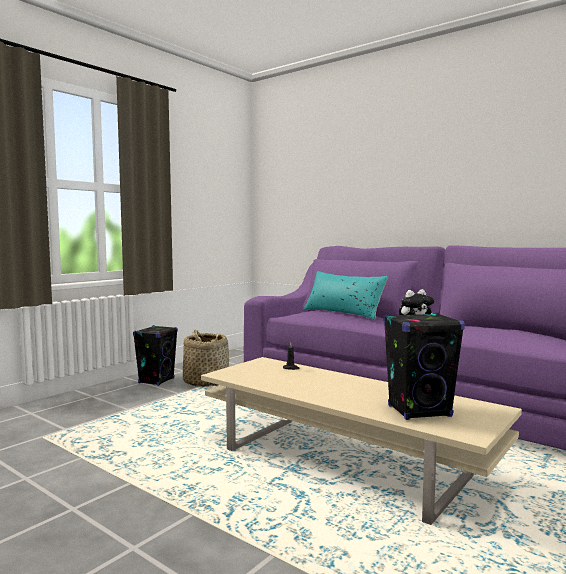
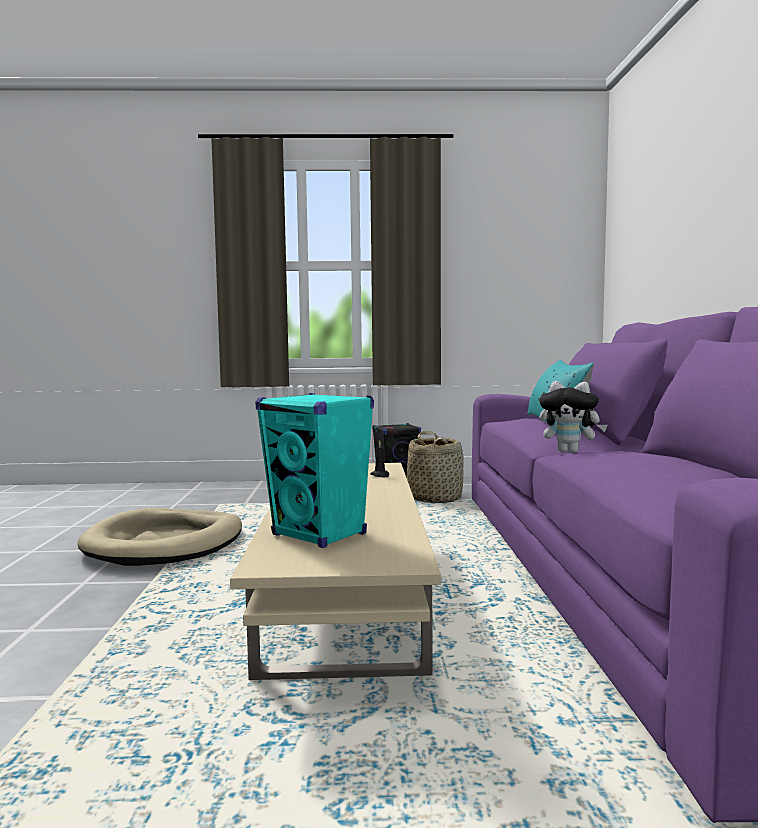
camera: 50 degrees right, 0 degrees up
black speaker [384,313,465,420] -> turquoise speaker [255,393,374,548]
none -> beige dog bed [77,508,242,566]

